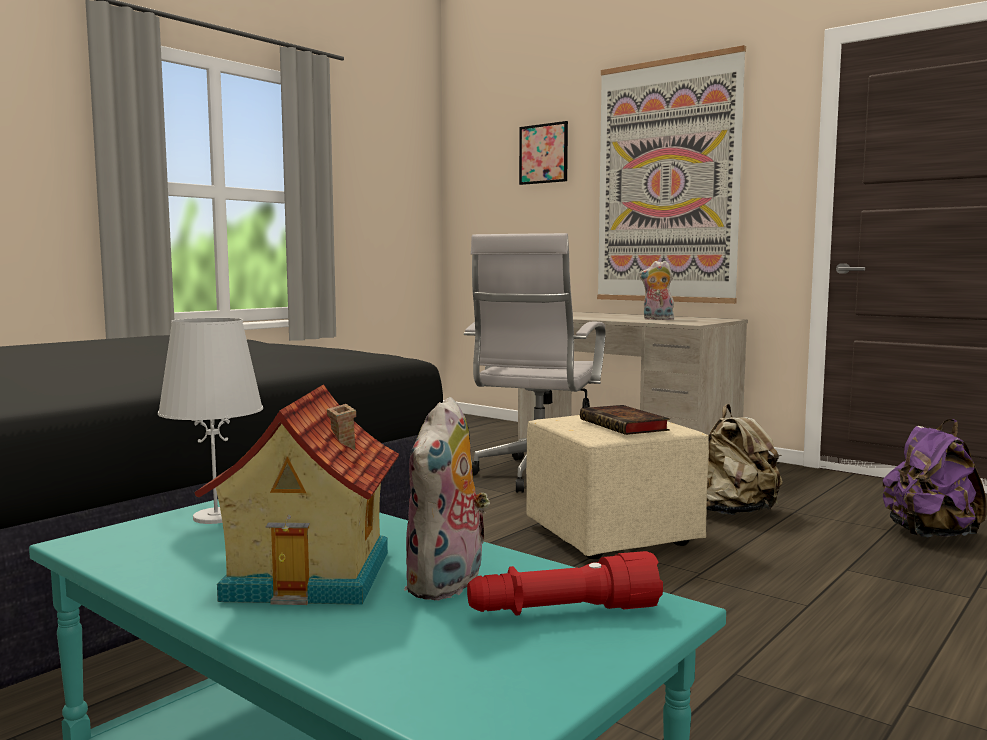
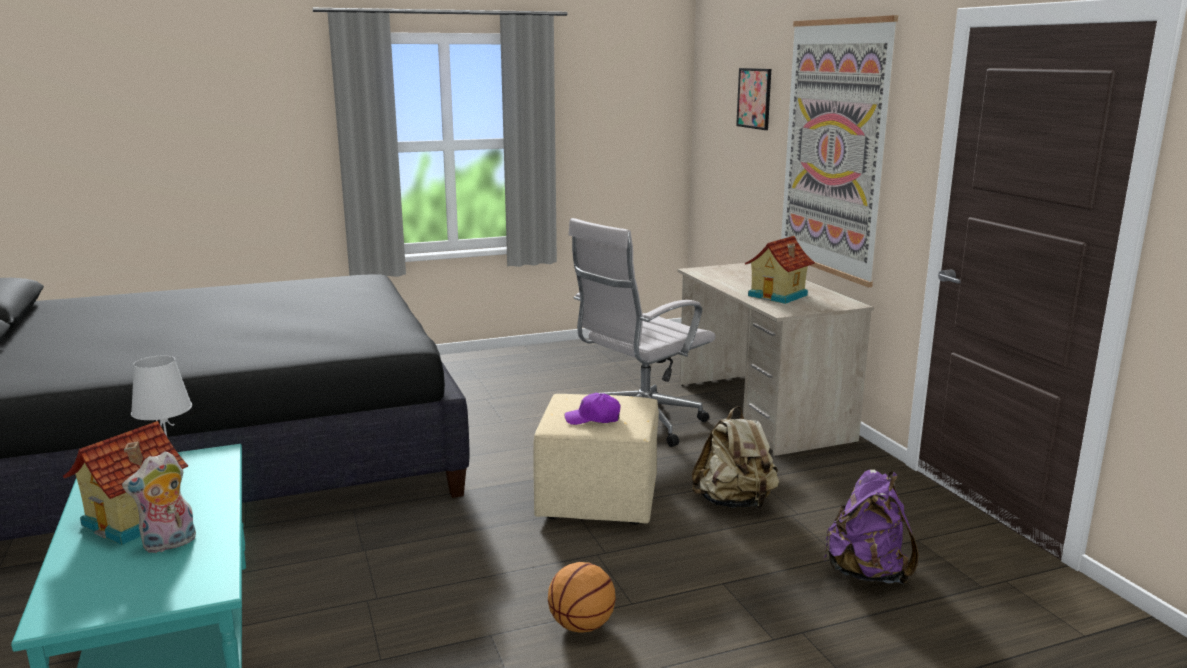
camera: 30 degrees right, 10 degrees up
red flashlight [467,551,663,616] -> none
book [580,405,670,435] -> purple cap [564,393,621,425]
plush toy [639,261,674,320] -> toy house [745,236,815,304]
none -> basketball [548,562,616,633]

